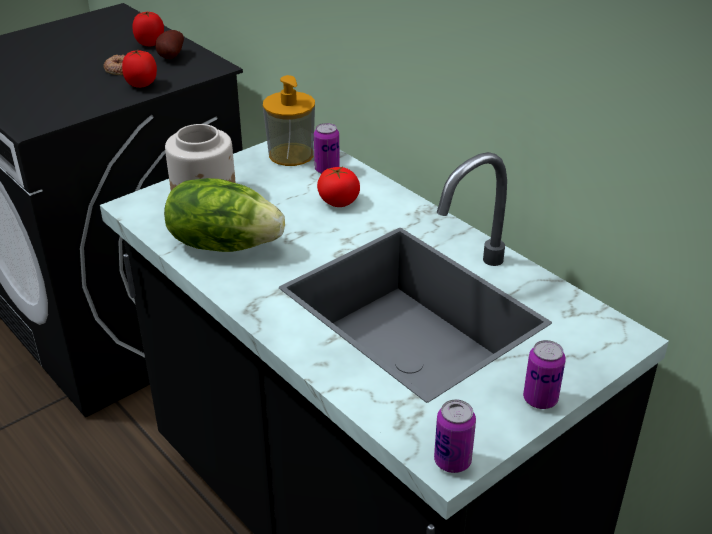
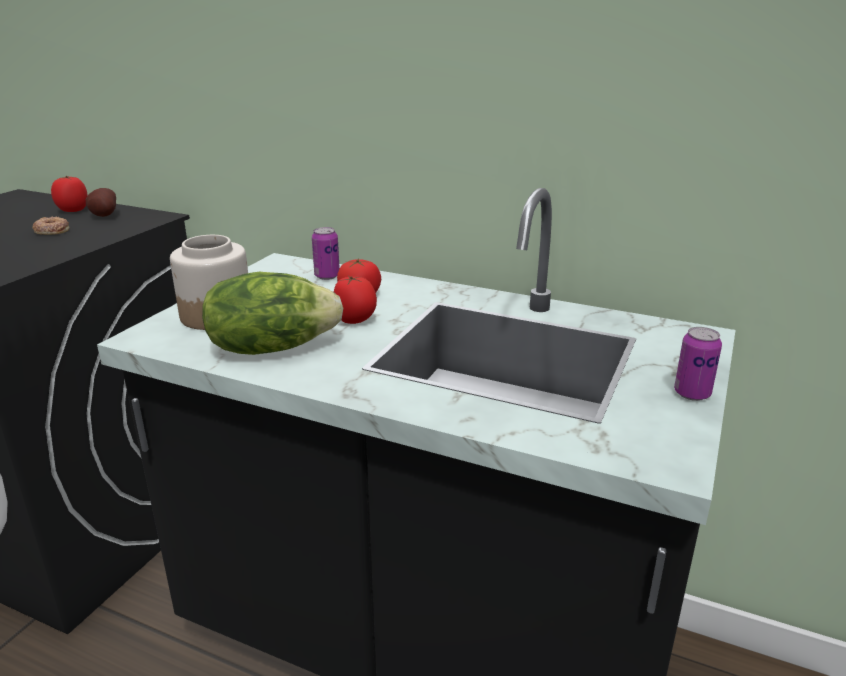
camera: 25 degrees left, 10 degrees down
tomato [122,50,157,88] -> tomato moved to [334,276,377,324]
soap dispenser [263,75,315,166] -> none
can [434,400,476,473] -> none

